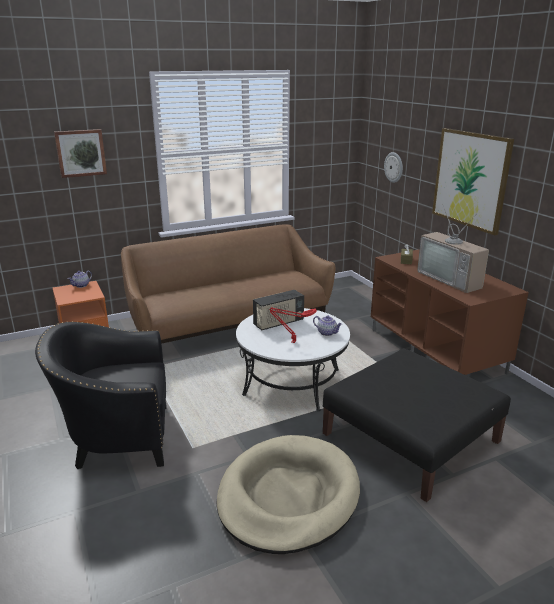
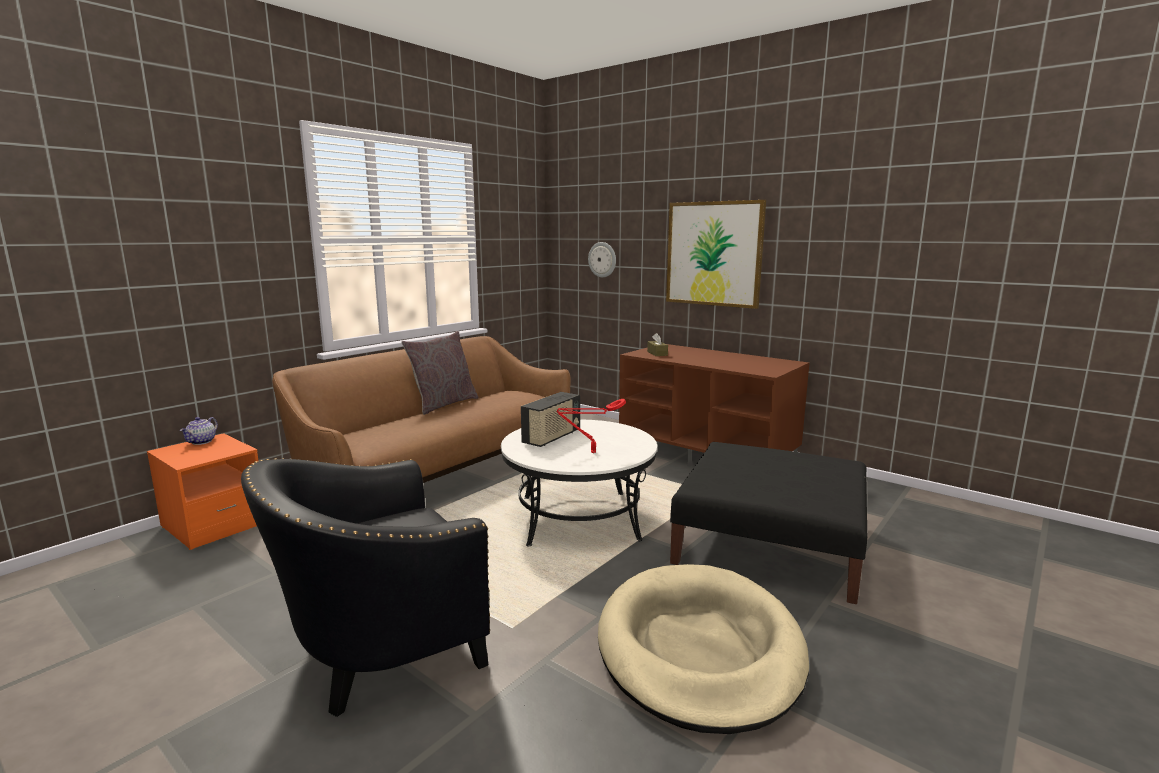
camera: 25 degrees left, 10 degrees down
picture [54,129,107,178] -> none
teapot [313,316,342,336] -> none
television [417,204,489,293] -> none
none -> grey pillow [401,331,478,415]

